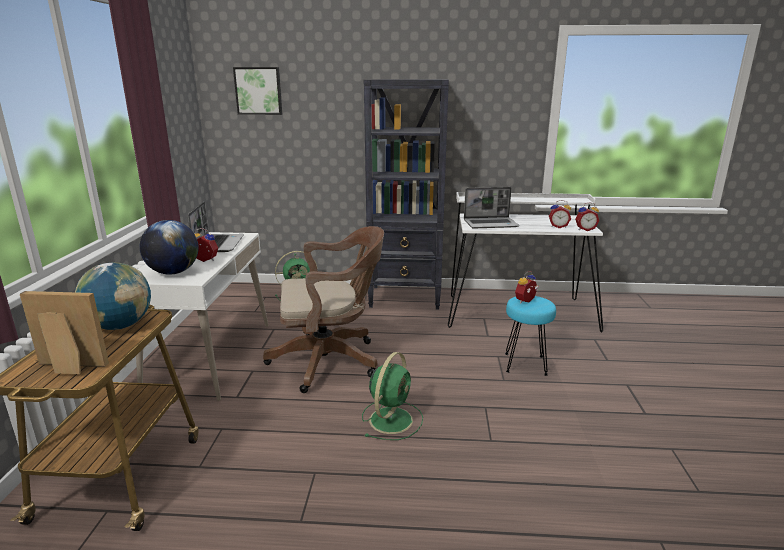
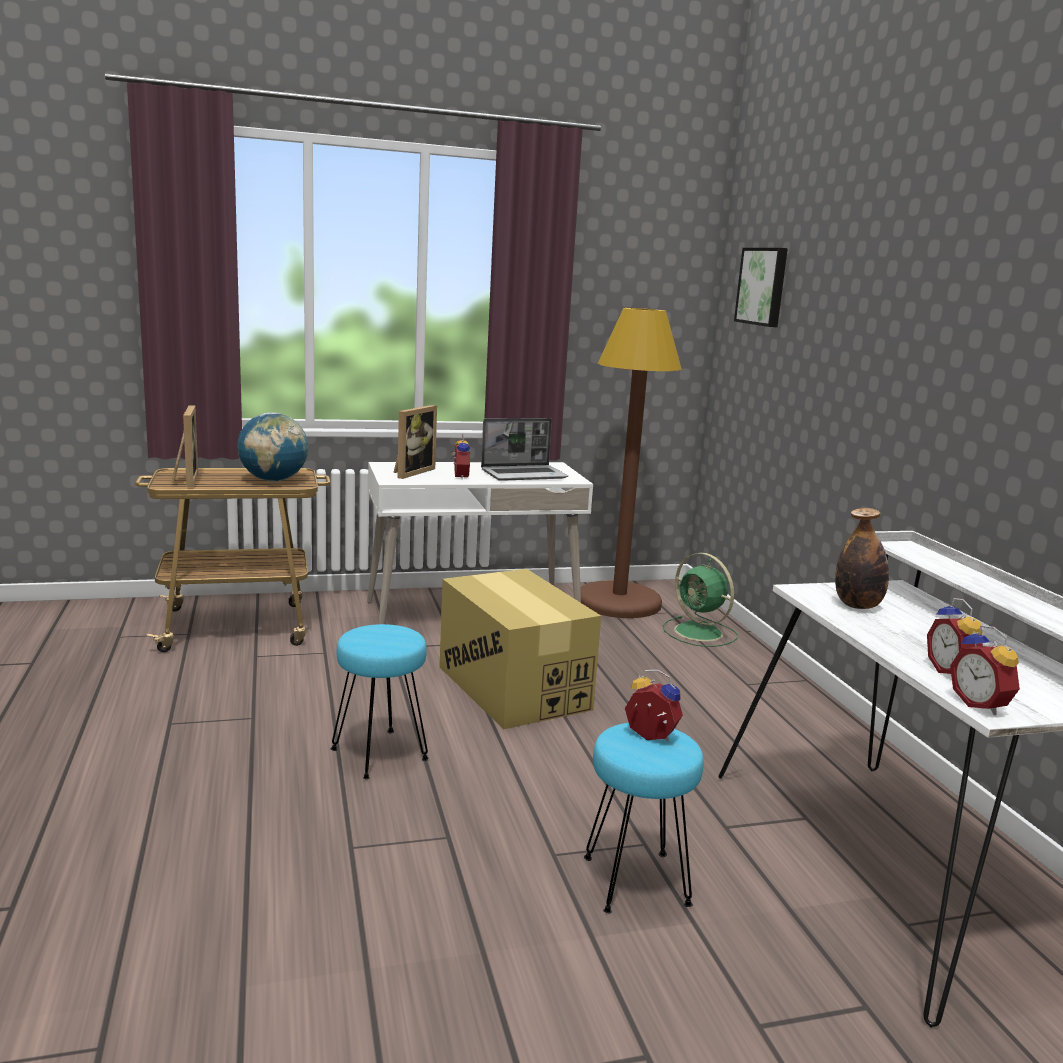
camera: 70 degrees right, 5 degrees down
globe [140,220,199,275] -> picture frame [393,405,437,479]
brown office chair [263,226,384,393] -> cardboard box [439,569,601,729]
green fan [362,352,423,440] -> turquoise stool [331,624,429,779]
black bookcase [364,79,449,310] -> none
laptop [464,187,519,228] -> bottle [835,508,889,609]
none -> brown floor lamp [580,308,682,618]

